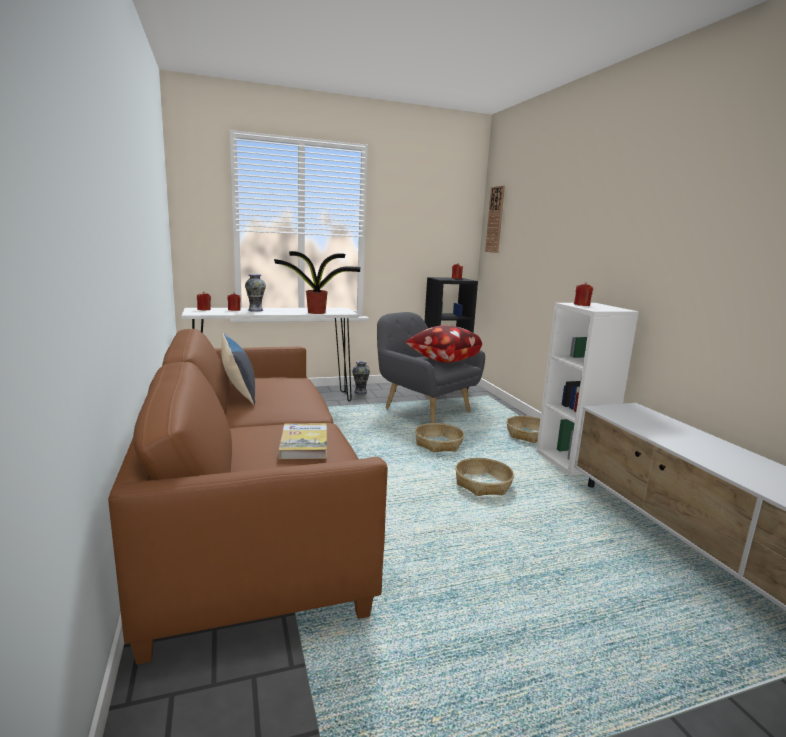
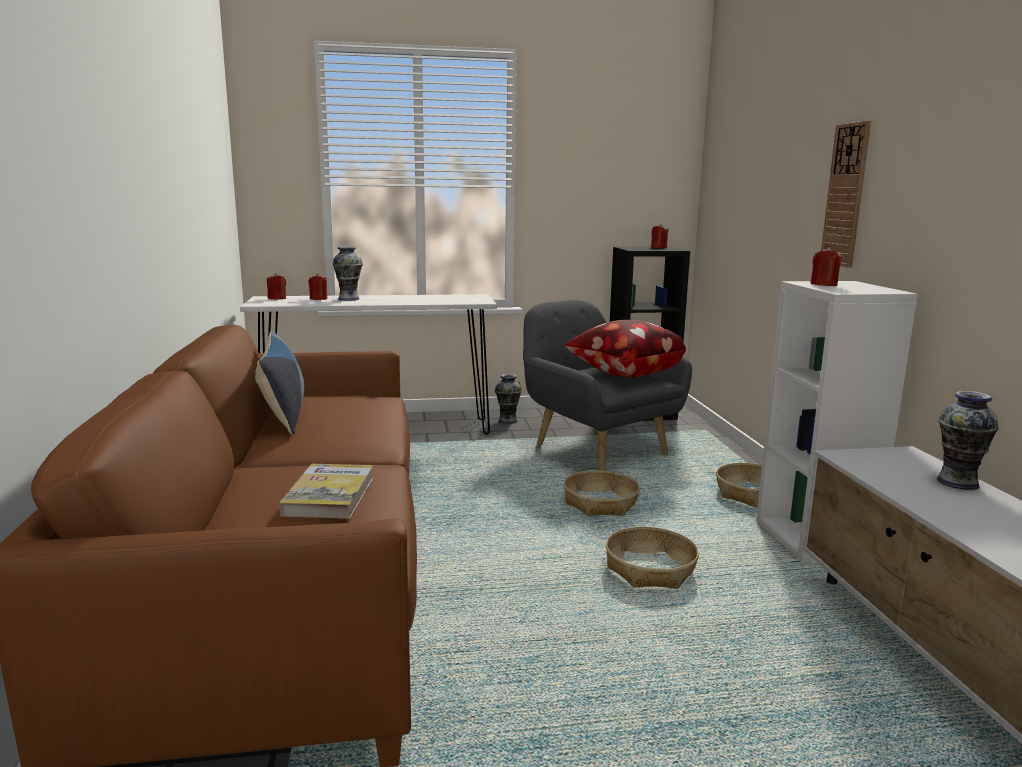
camera: 10 degrees right, 0 degrees up
potted plant [274,251,361,314] -> none
wall clock [485,186,505,253] -> wall clock moved to [821,121,871,267]
none -> vase [937,391,999,490]

